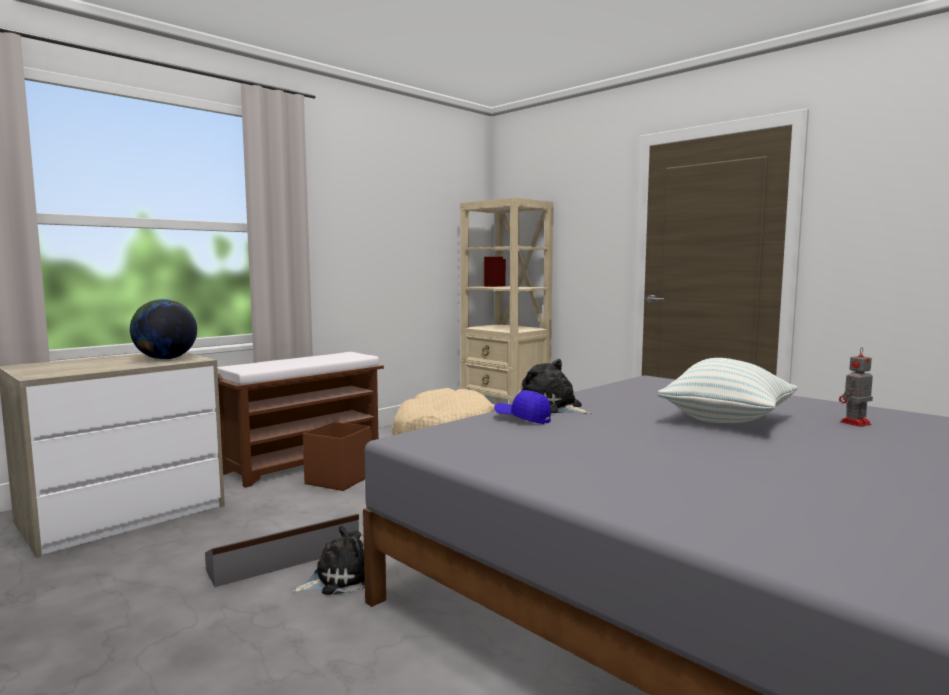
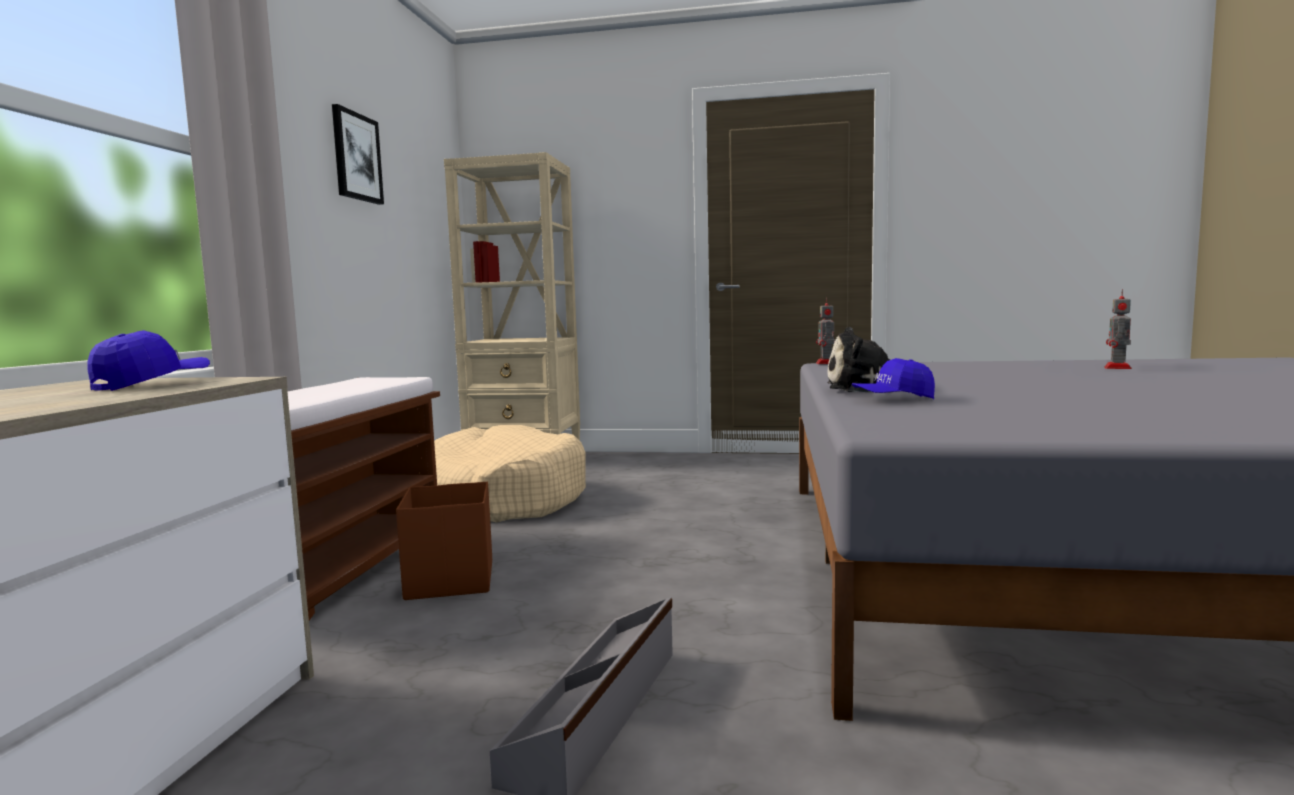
camera: 35 degrees left, 0 degrees up
globe [130,299,197,360] -> blue cap [88,330,210,391]
plush toy [293,525,365,595] -> none
pillow [657,358,797,423] -> none
none -> picture [332,104,384,205]
none -> toy robot [816,297,835,364]

